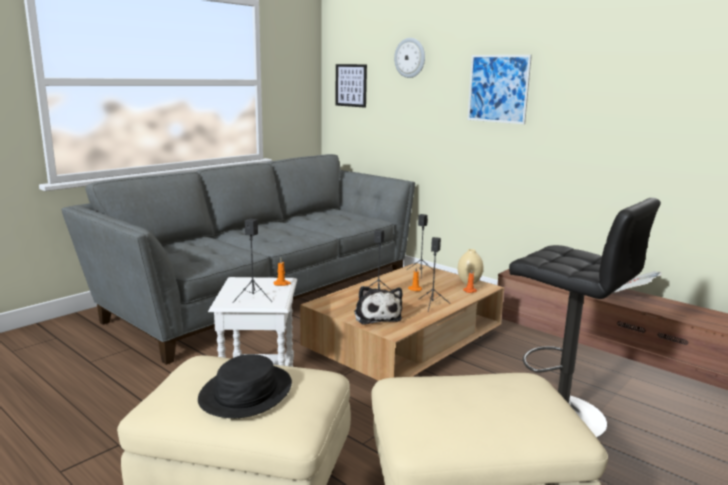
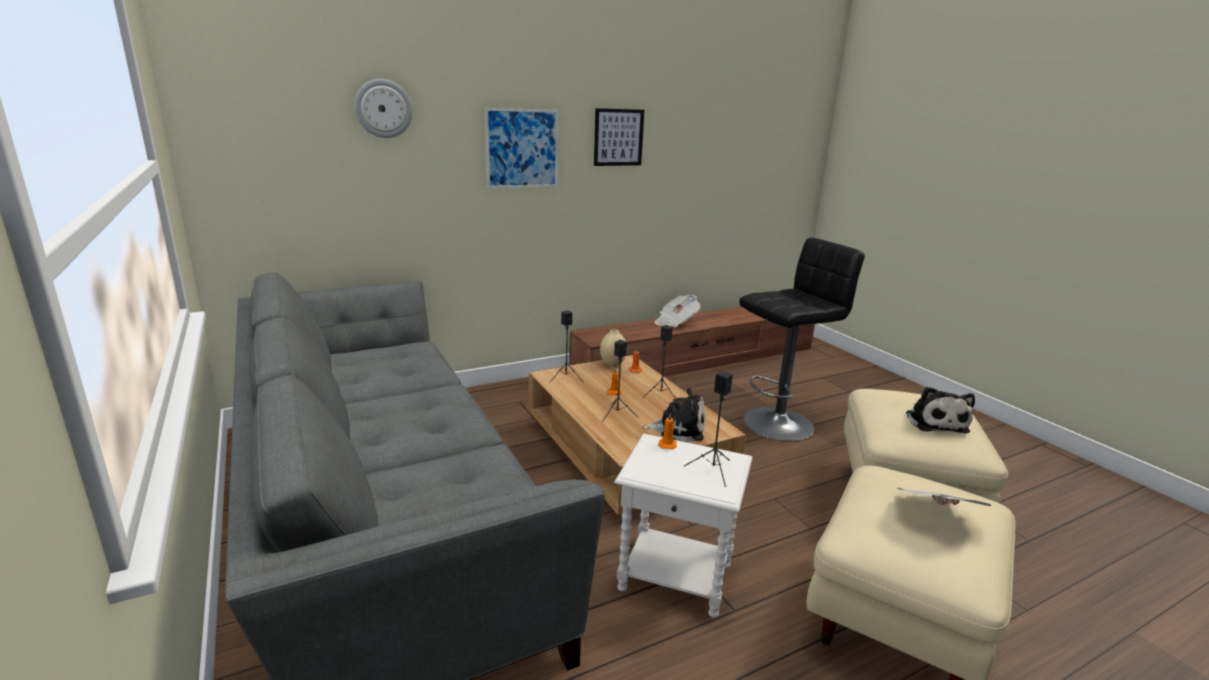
camera: 70 degrees left, 5 degrees up
black hat [198,354,292,418] -> newspaper [897,488,992,506]
picture [335,64,367,108] -> picture moved to [594,108,644,166]
none -> plush toy [906,386,975,433]

